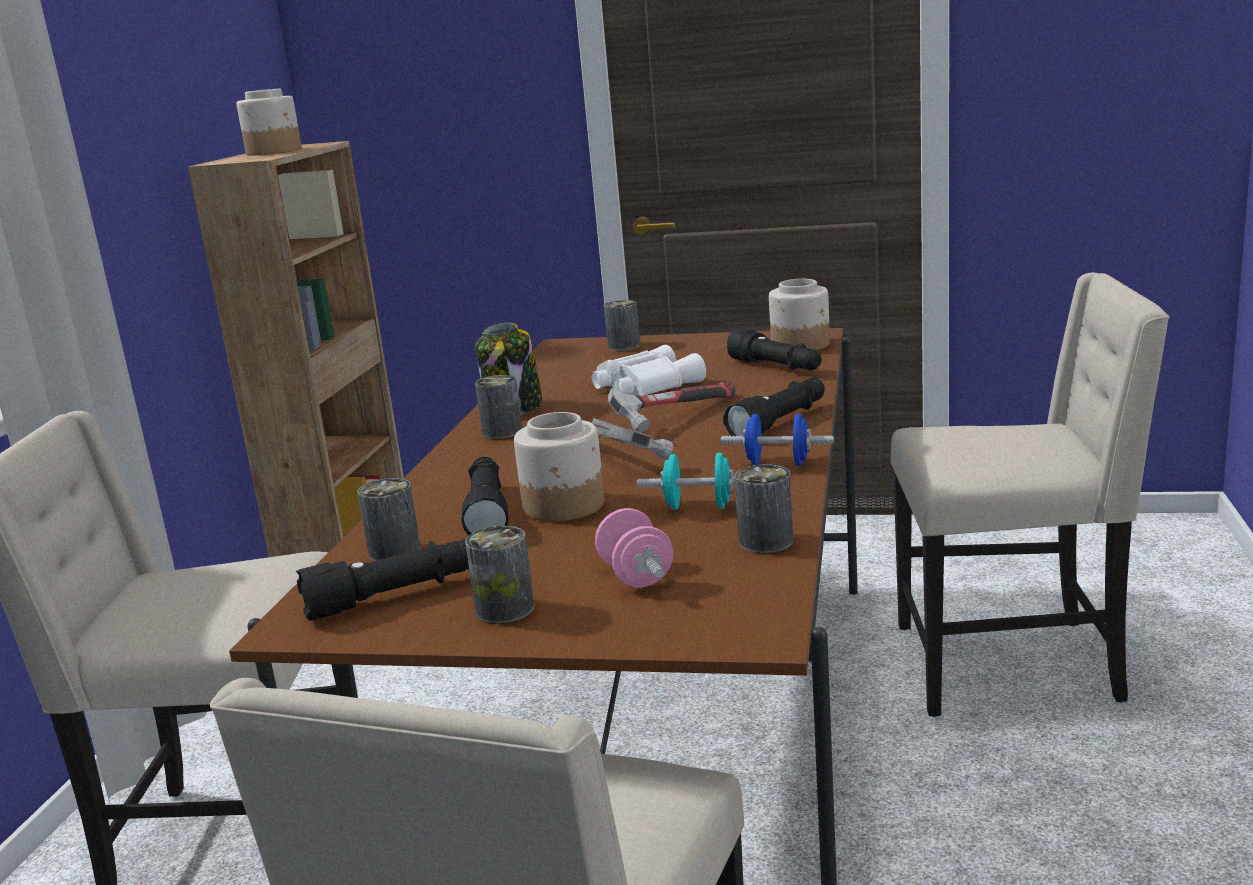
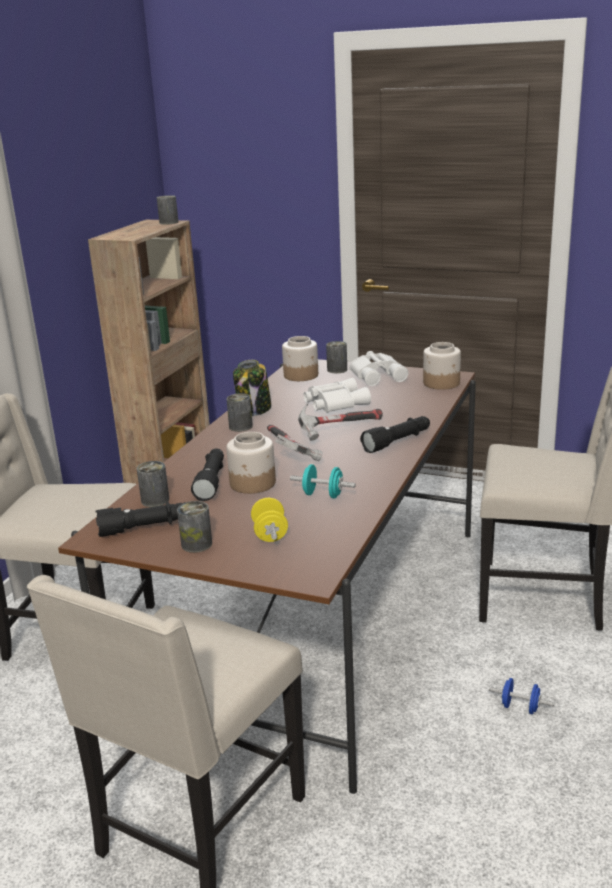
camera: 10 degrees right, 5 degrees up
jar [236,89,302,156] -> jar moved to [282,336,318,381]
pink dumbbell [595,508,673,588] -> yellow dumbbell [251,498,288,542]
blue dumbbell [721,414,834,466] -> blue dumbbell moved to [489,678,554,714]
black flashlight [727,328,822,370] -> none
can [734,464,793,554] -> can moved to [157,195,178,225]
none -> white binoculars [349,351,408,386]

